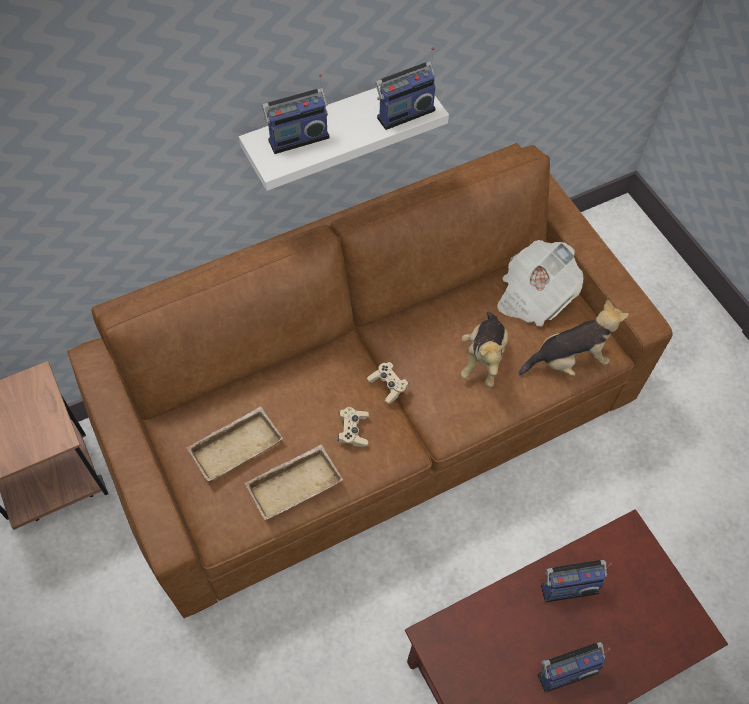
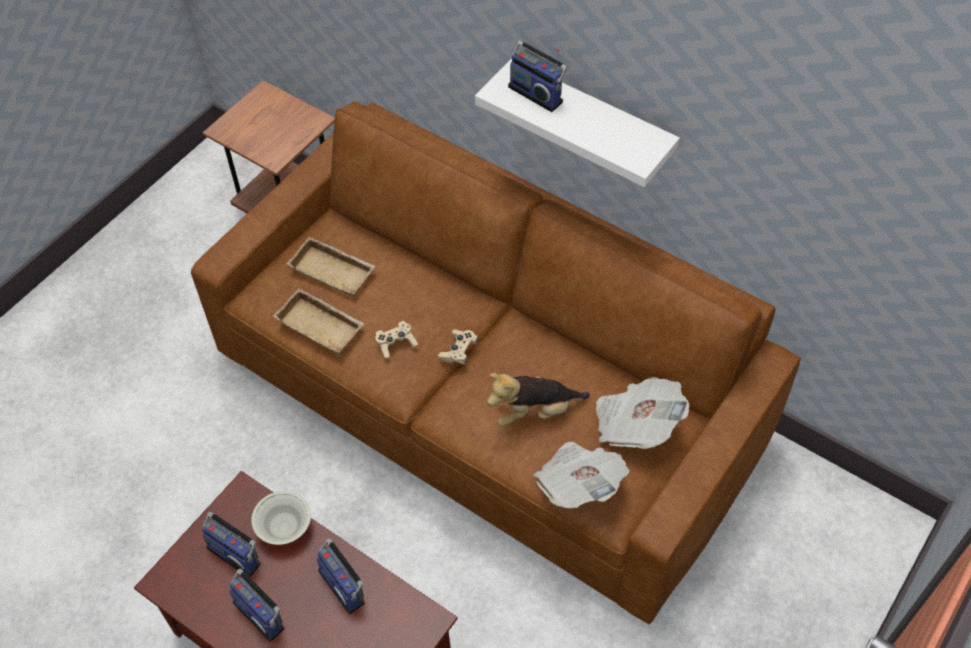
camera: 65 degrees right, 5 degrees down
radio [375,47,436,130] -> radio moved to [202,512,261,577]
plush toy [519,299,629,376] -> newspaper [533,442,630,508]
none -> white bowl [251,491,311,545]

